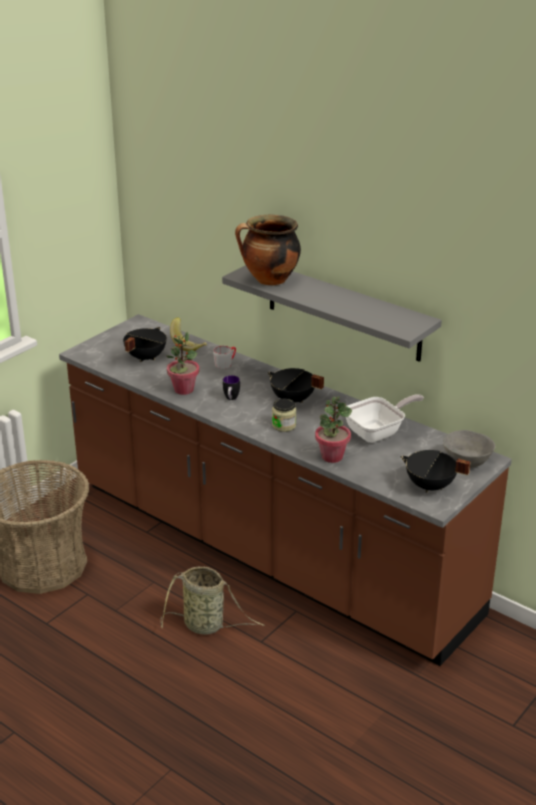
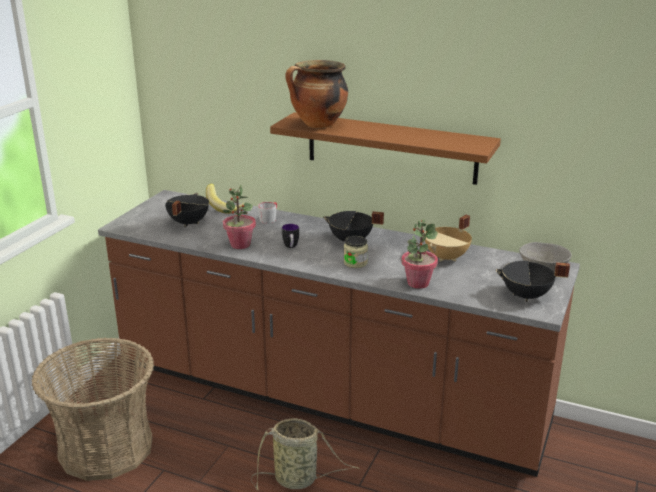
camera: 15 degrees left, 5 degrees down
grey shelf [222,265,442,362] -> brown shelf [270,112,501,185]
frying pan [346,394,424,443] -> beige cooking pot [425,215,472,262]

